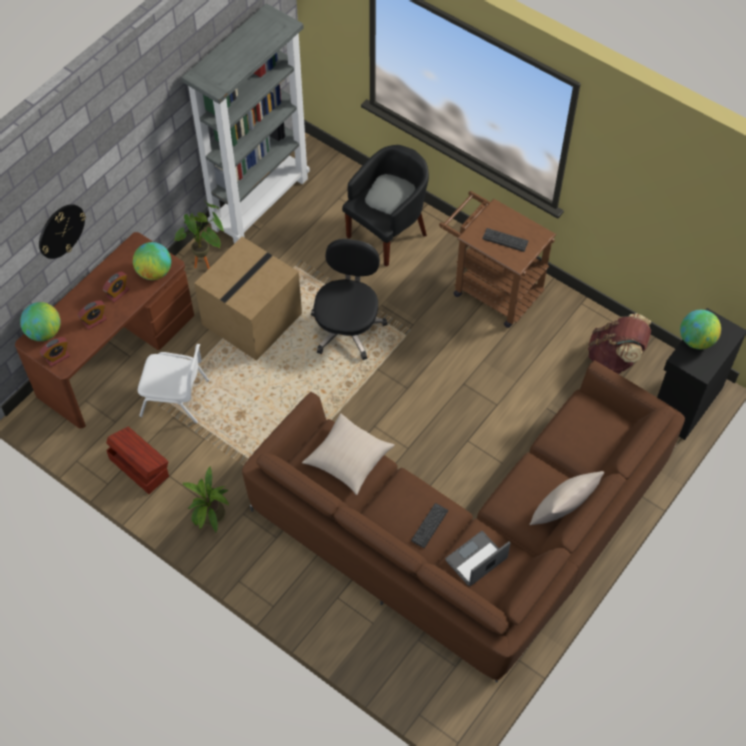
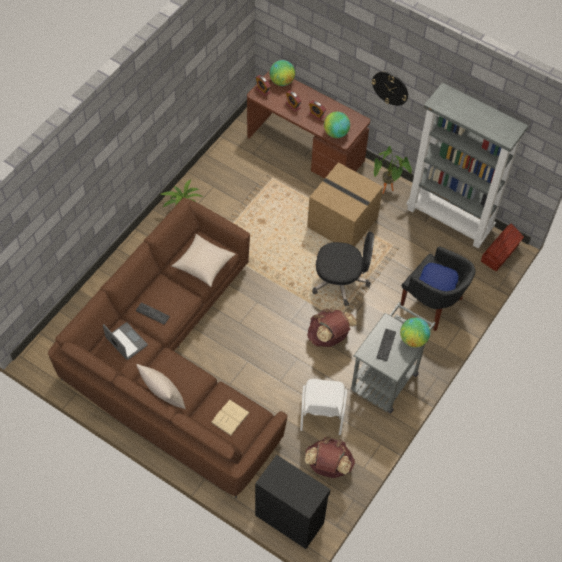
camera: 85 degrees right, 0 degrees up
wall clock [39,204,86,259] -> wall clock moved to [372,72,408,106]
brown storage box [106,427,169,494] -> brown storage box moved to [481,224,524,271]
white chair [138,344,209,423] -> white chair moved to [300,379,347,435]
grey pillow [365,174,416,215] -> blue pillow [419,263,459,291]
brown cart [439,191,556,328] -> grey cart [351,302,436,413]
globe [680,310,721,349] -> globe moved to [400,318,430,347]
none -> beige book [211,400,250,436]
none -> brown backpack [307,309,357,347]

